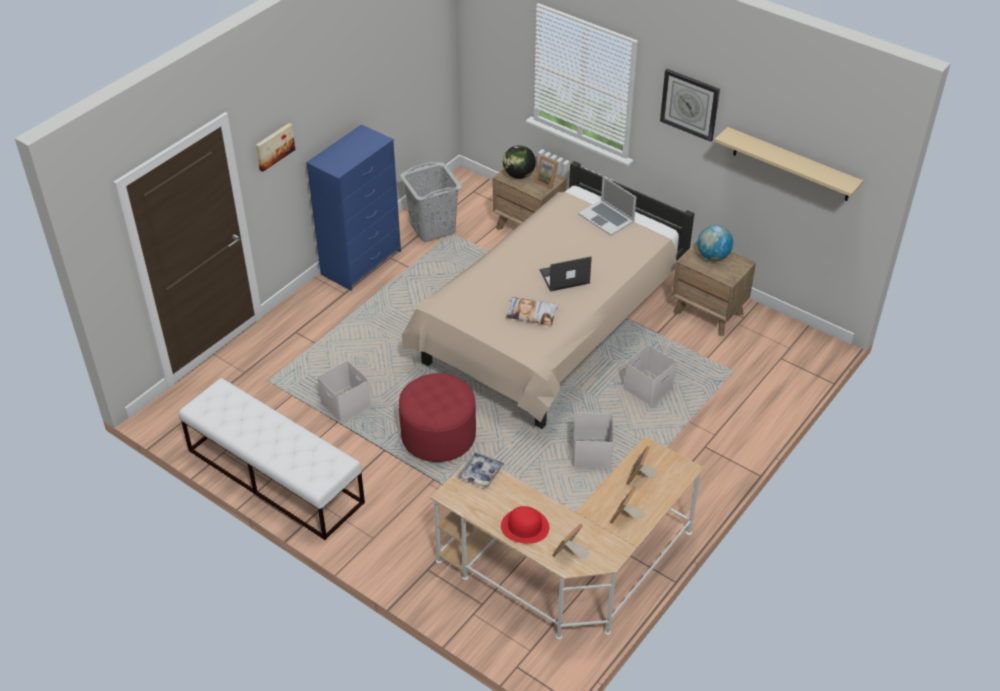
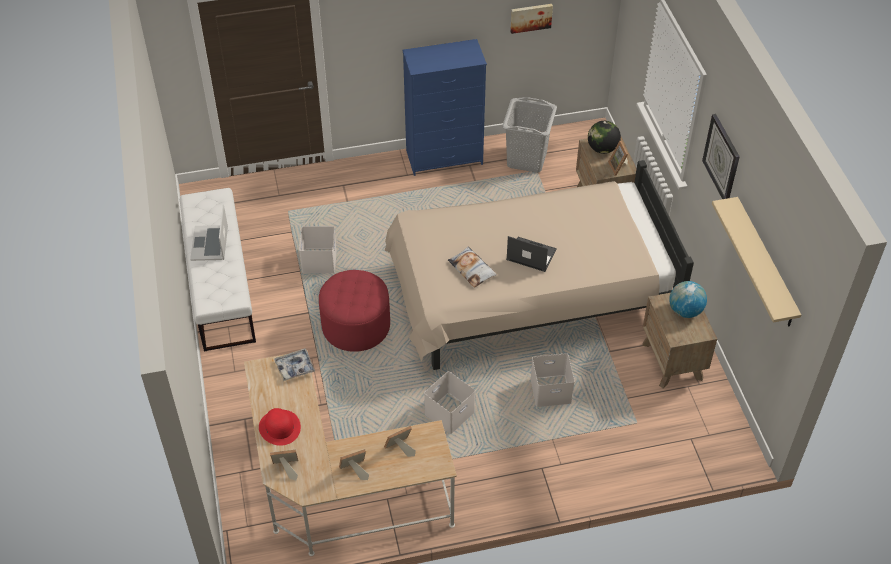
camera: 40 degrees right, 5 degrees up
picture [256,123,295,172] -> picture moved to [510,4,553,34]
laptop [578,176,636,236] -> laptop moved to [190,205,228,261]

